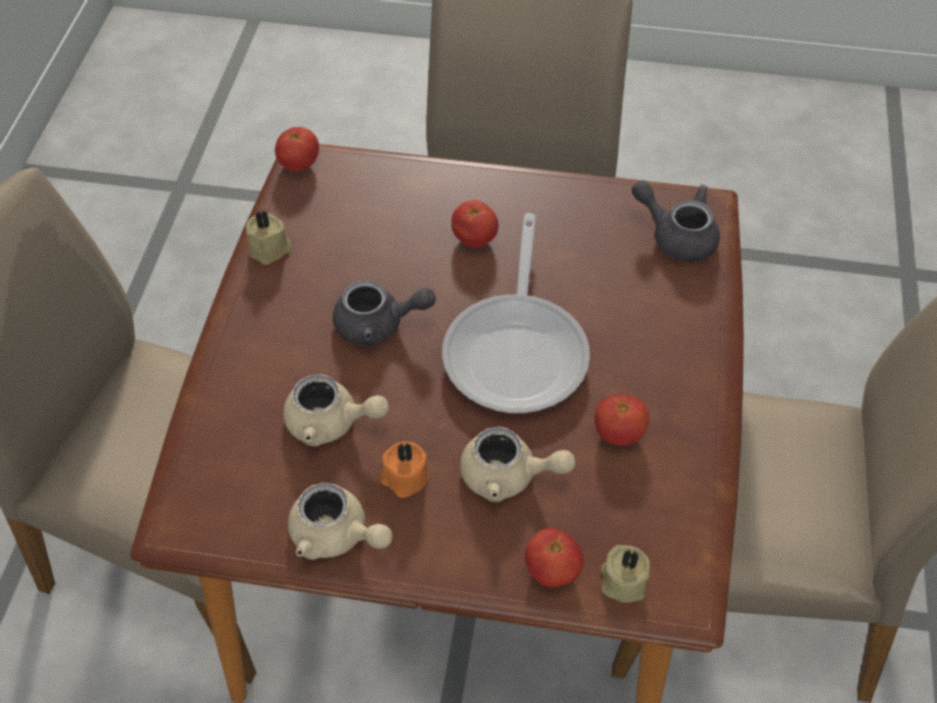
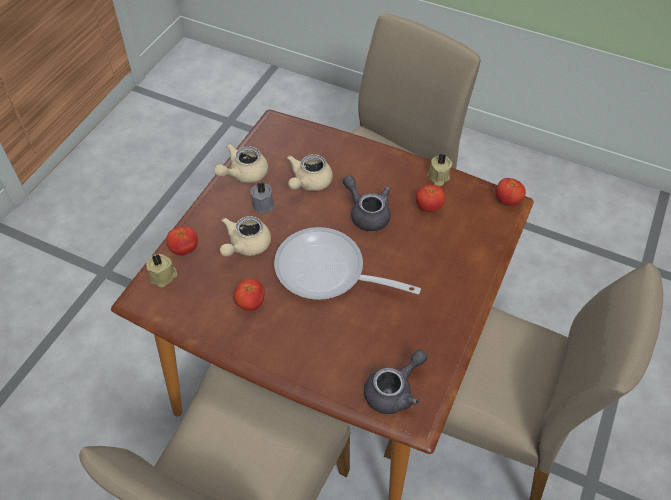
camera: 105 degrees right, 0 degrees up
grey teapot [333,280,436,347] -> grey teapot turned 120 degrees clockwise [343,175,391,231]
orange candle [380,441,429,498] -> grey candle [250,182,274,214]
tomato [451,200,499,247] -> tomato moved to [416,185,445,212]

